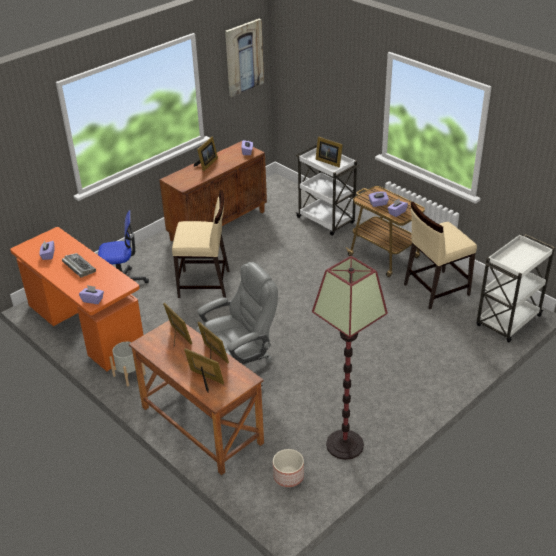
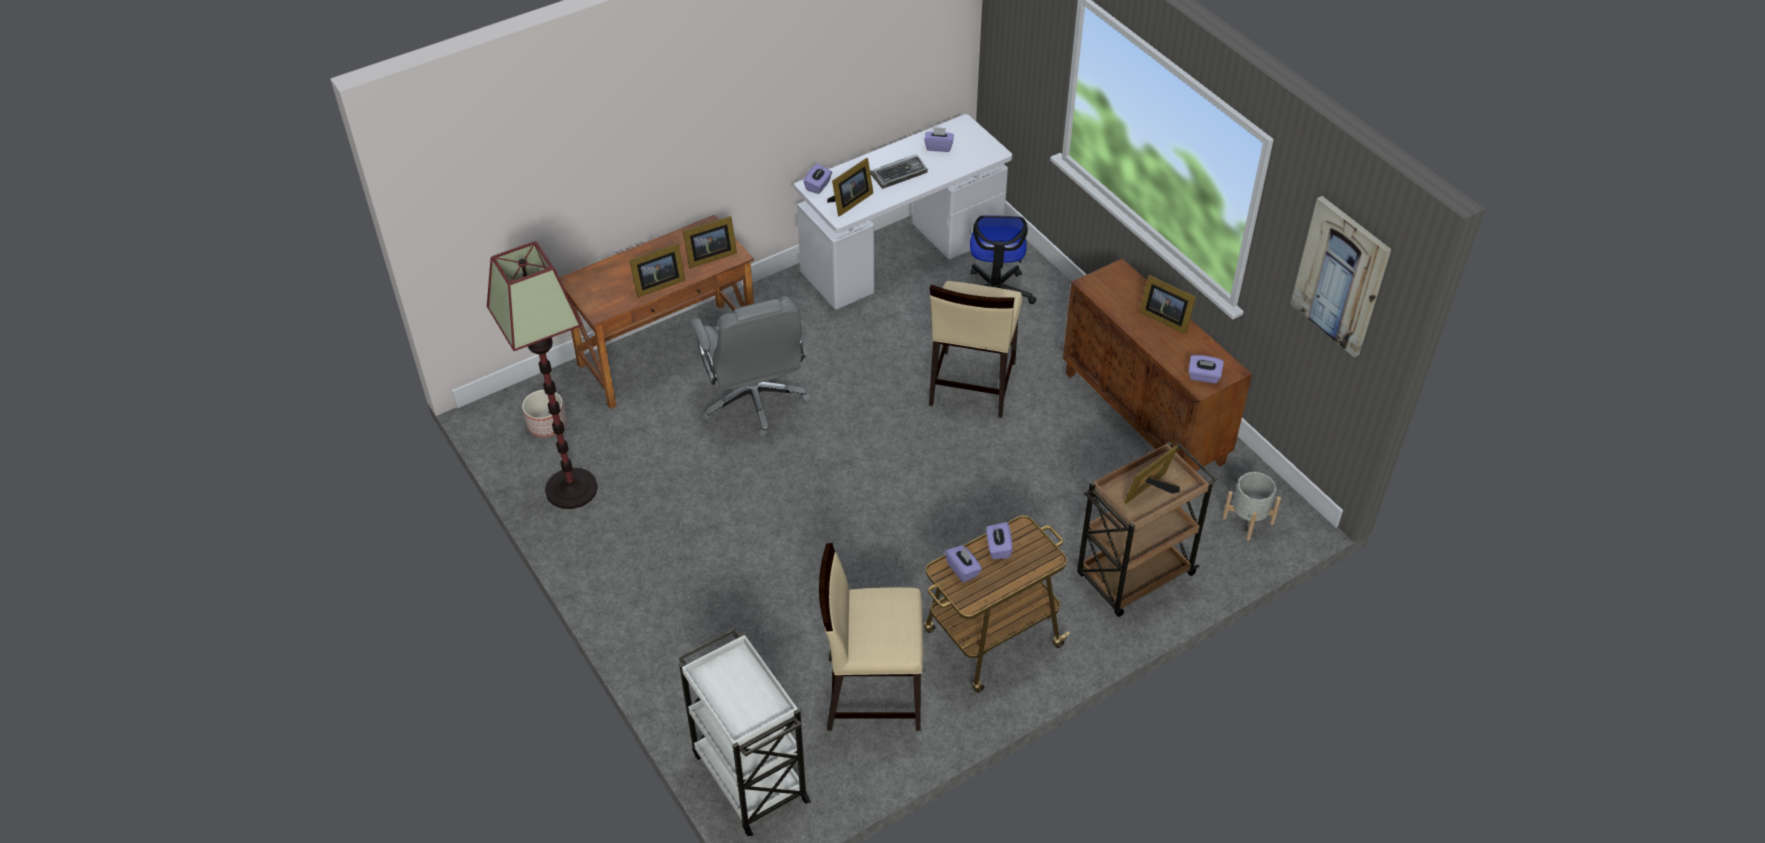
camera: 100 degrees right, 10 degrees up
orange desk [10,227,144,371] -> white desk [794,114,1012,309]
grey planter [109,342,146,387] -> grey planter moved to [1222,472,1281,540]
picture frame [184,348,224,392] -> picture frame moved to [827,158,873,217]
white cart [296,145,359,236] -> brown cart [1077,442,1217,617]
beige chair [404,202,477,310] -> beige chair turned 75 degrees counterclockwise [819,543,923,731]

